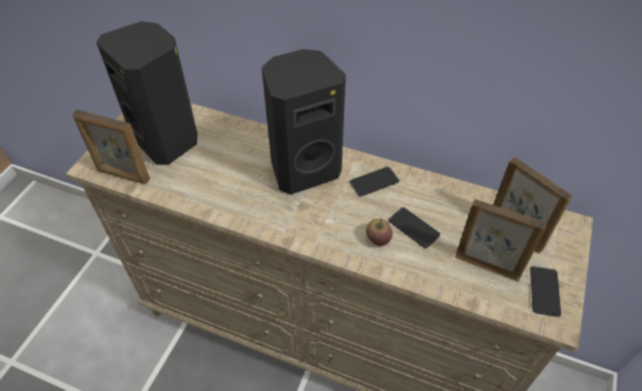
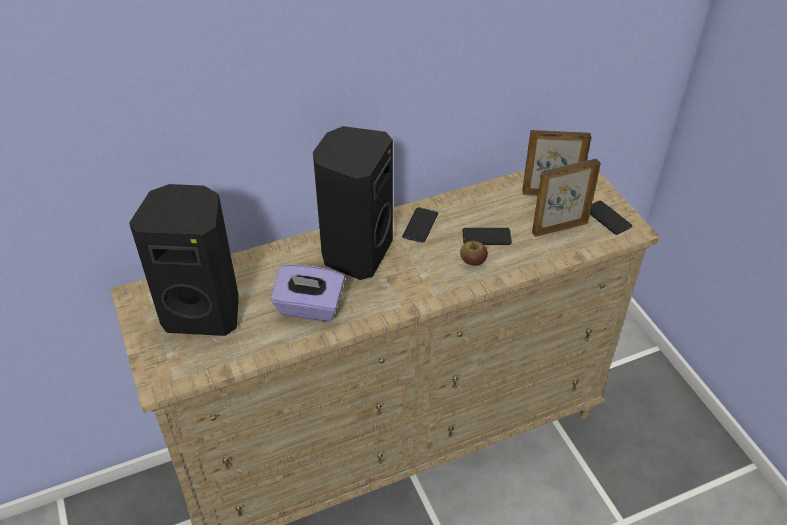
camera: 45 degrees left, 5 degrees down
picture frame [72,109,150,184] -> none
none -> purple tissue box [271,265,345,322]

